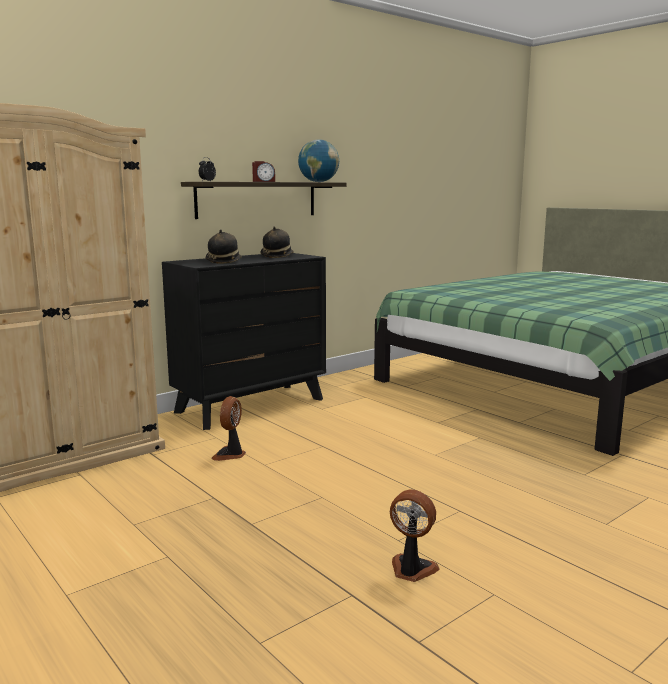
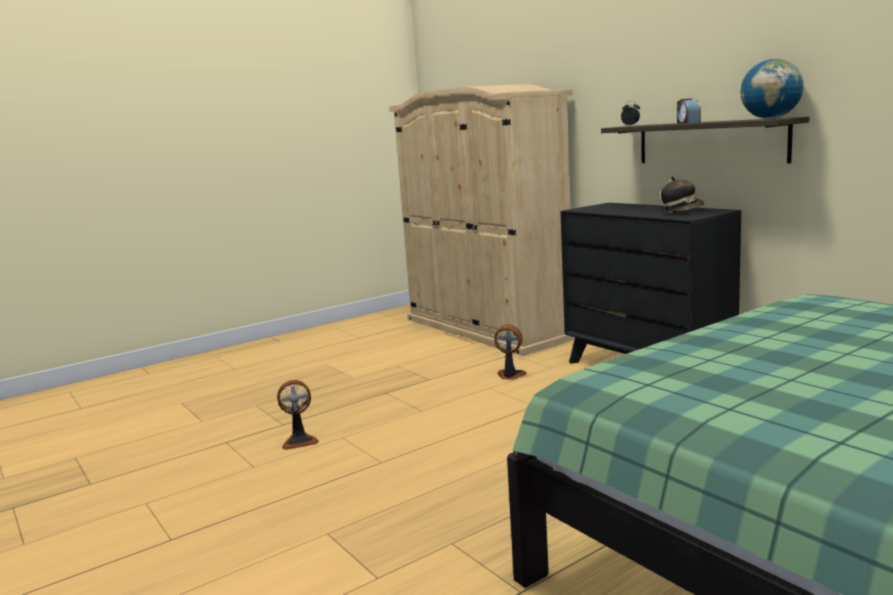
camera: 95 degrees right, 0 degrees up
hat [206,229,242,264] -> none
fan [390,489,440,582] -> fan turned 45 degrees clockwise [277,380,319,450]

